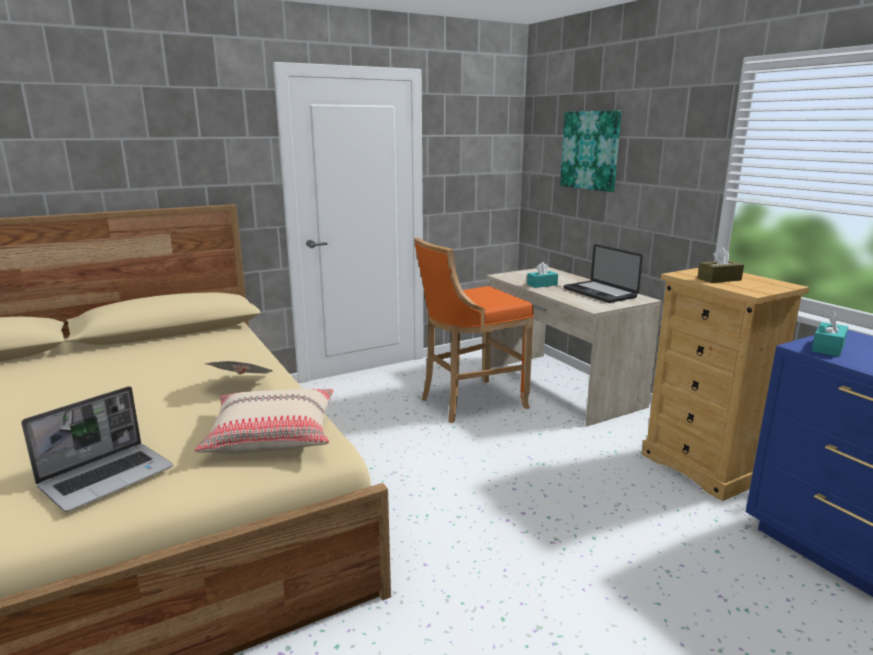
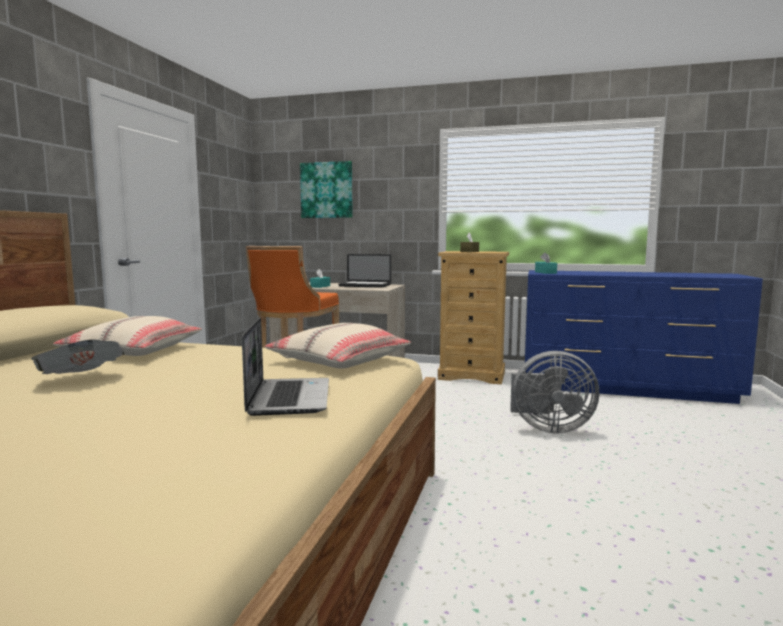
camera: 45 degrees left, 10 degrees down
newspaper [205,361,273,374] -> newspaper moved to [31,339,125,374]
none -> beige pillow [53,316,202,356]
none -> grey fan [510,351,599,433]

